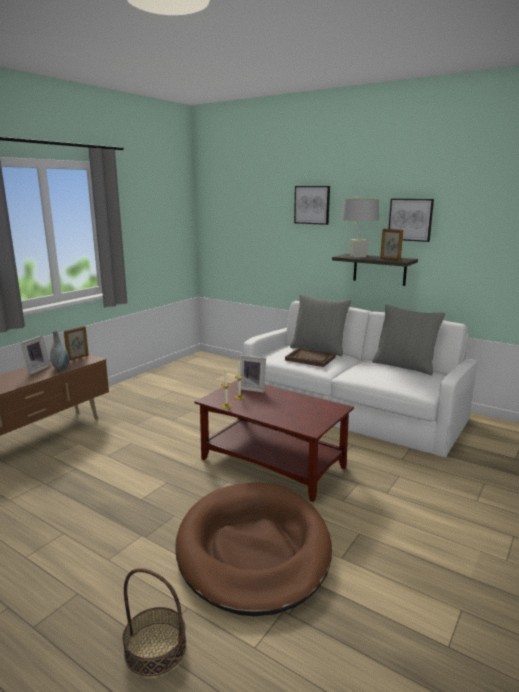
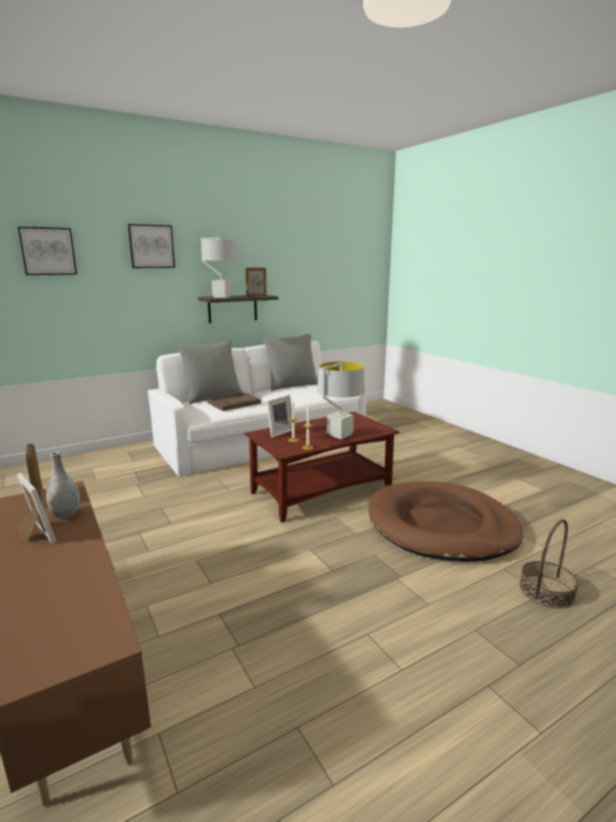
camera: 65 degrees left, 0 degrees up
picture [389,199,434,242] -> picture moved to [18,227,77,275]
none -> grey table lamp [317,361,365,439]

